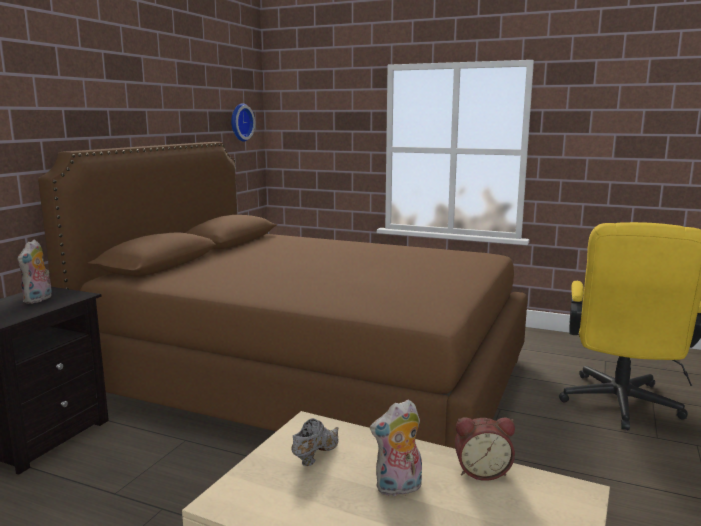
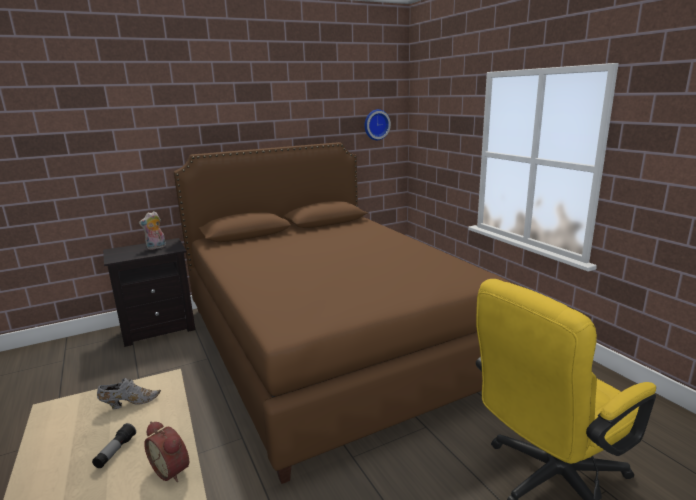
camera: 40 degrees right, 5 degrees up
plush toy [370,400,422,497] -> flashlight [92,423,136,468]

